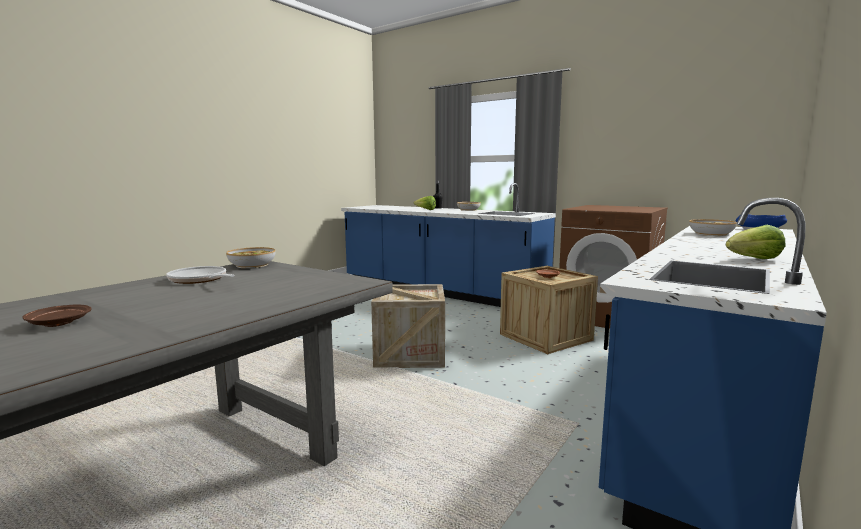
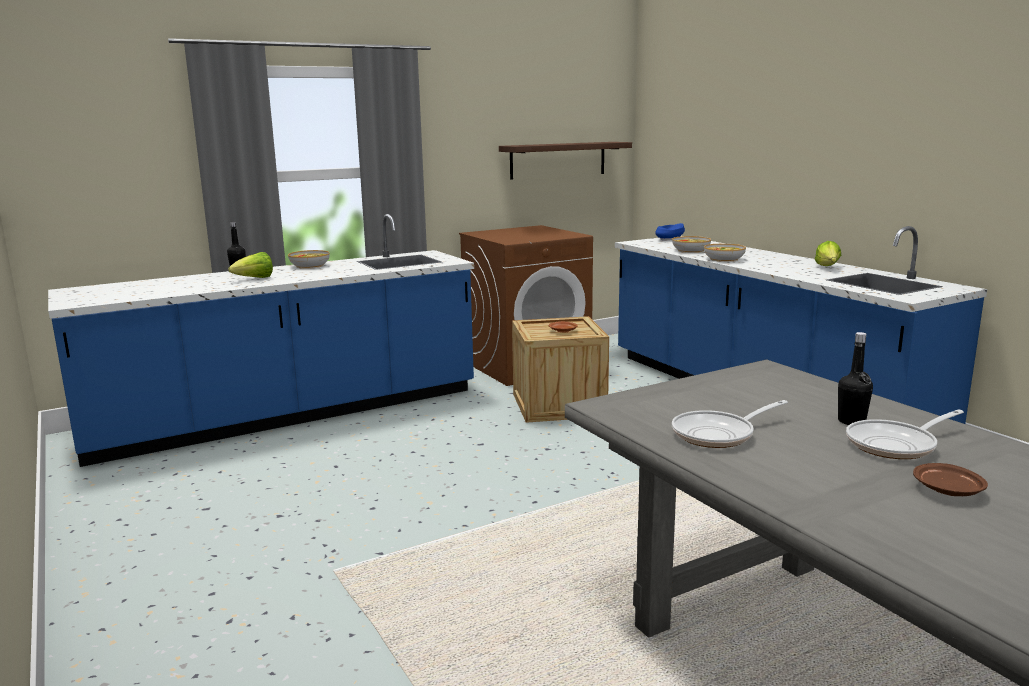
camera: 65 degrees left, 5 degrees up
bowl [226,247,276,268] -> bowl moved to [704,244,746,262]
crate [371,284,445,368] -> none
none -> shelf [499,142,632,180]
none -> black bottle [838,332,873,425]
none -> frying pan [846,409,964,459]

